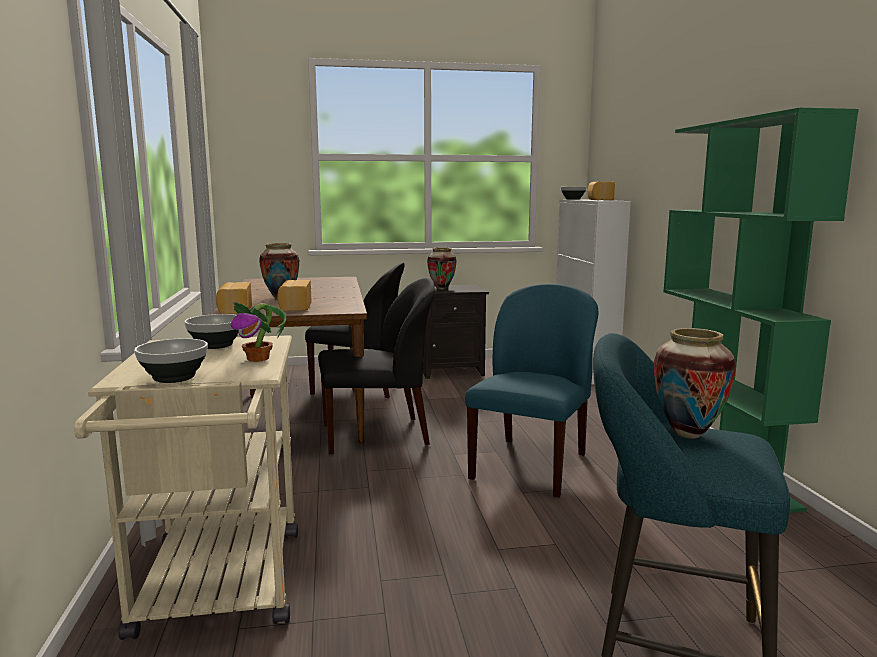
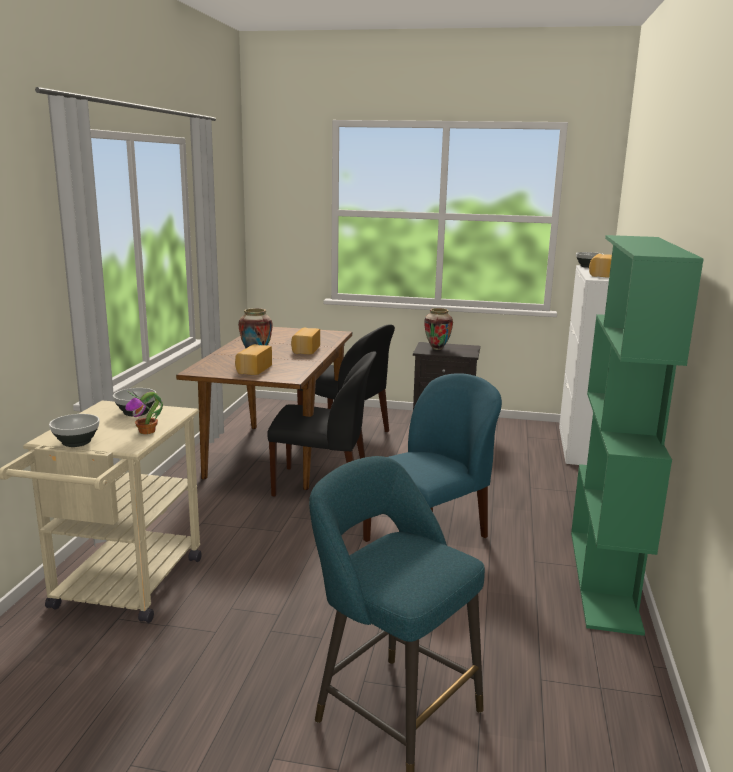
camera: 20 degrees right, 5 degrees up
bread [216,282,252,314] -> bread moved to [291,328,320,354]
vase [654,328,736,439] -> none

